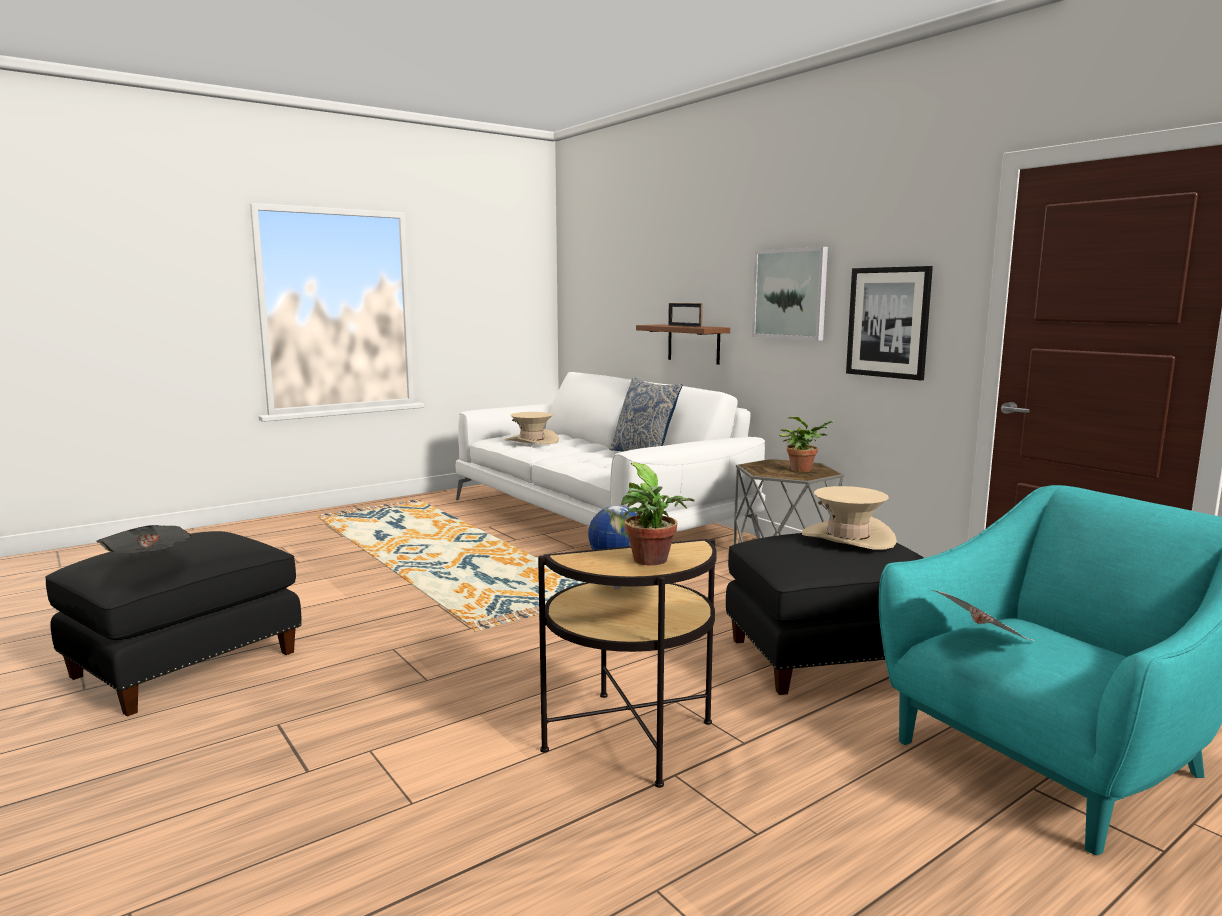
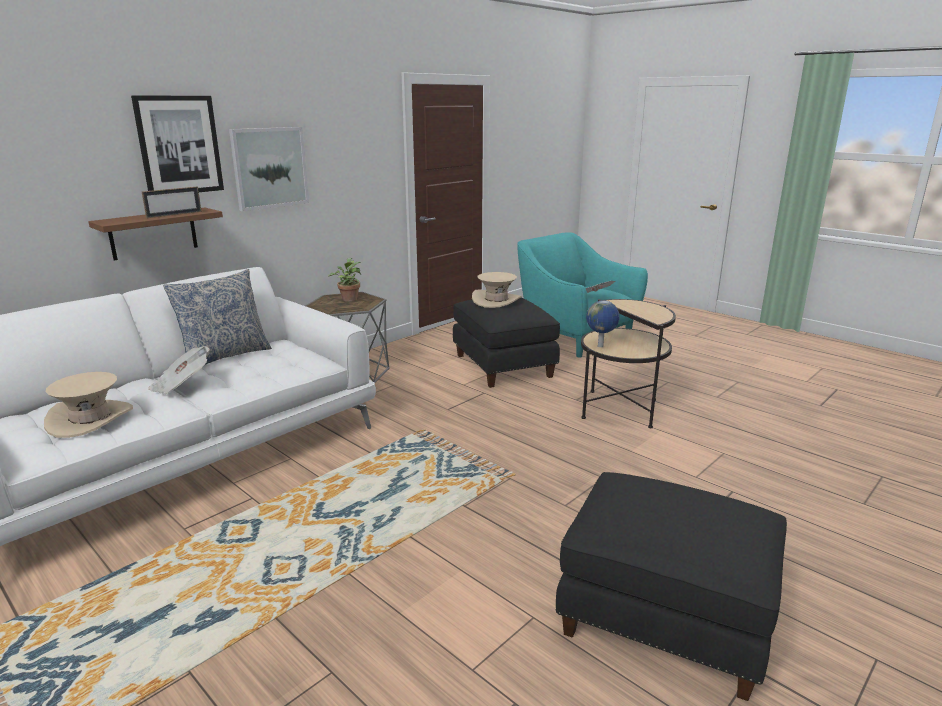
camera: 100 degrees left, 10 degrees up
newspaper [96,525,192,554] -> newspaper moved to [148,346,210,394]
potted plant [621,462,695,566] -> none
picture [846,266,933,380] -> picture moved to [131,96,224,192]

